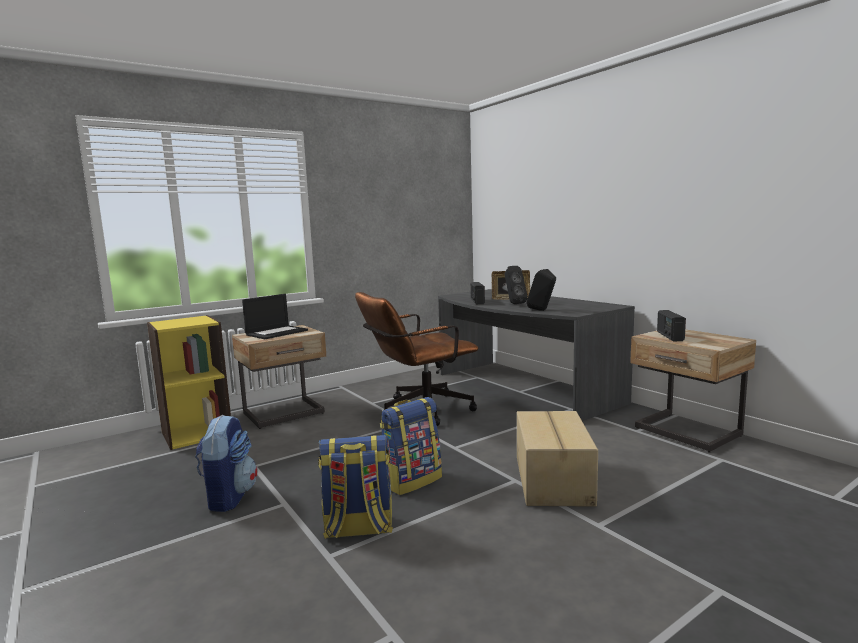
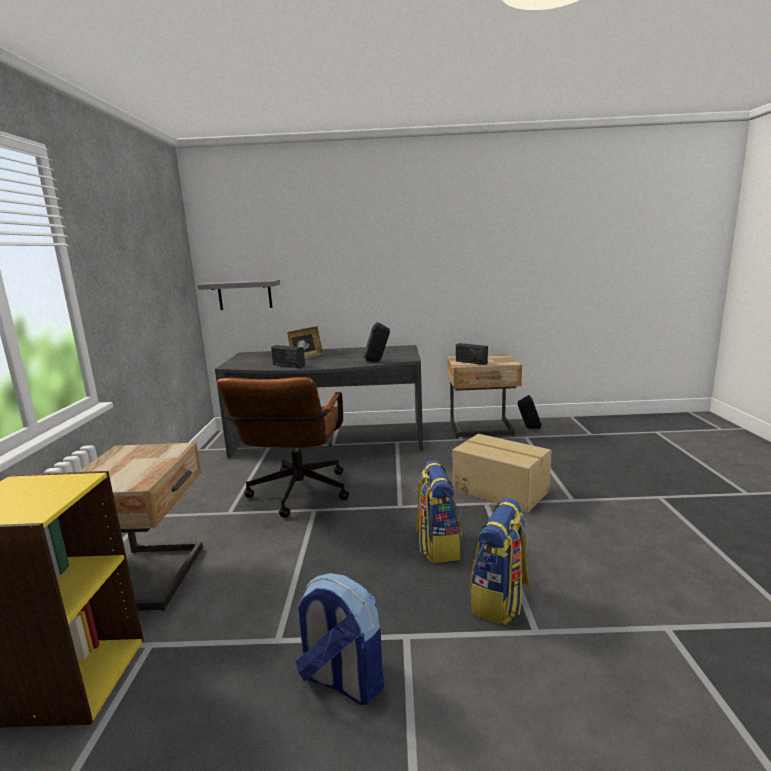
camera: 55 degrees left, 5 degrees up
laptop [242,294,308,339] -> none
black speaker [505,266,528,304] -> black speaker moved to [518,395,542,429]
none -> grey shelf [198,280,280,310]

